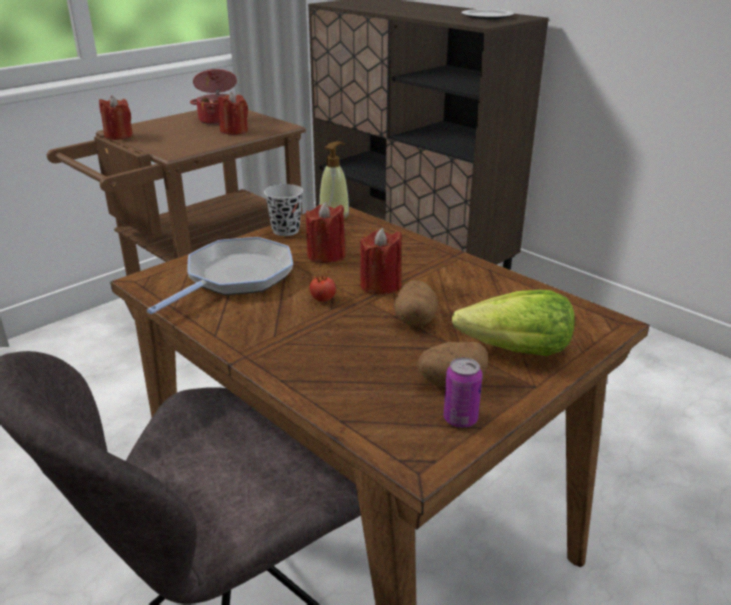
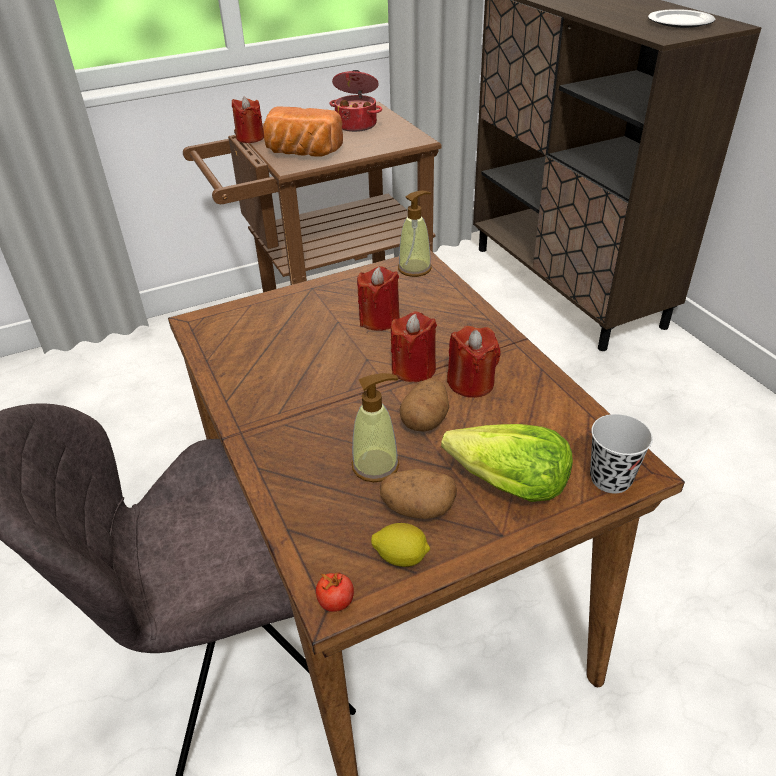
camera: 20 degrees right, 10 degrees up
frying pan [147,237,293,314] -> none
red candle [218,92,248,135] -> red candle moved to [447,326,501,398]
black cup [264,184,303,236] -> black cup moved to [590,414,653,494]
tomato [310,270,336,302] -> tomato moved to [316,572,354,612]
can [444,357,482,428] -> lemon [371,523,430,567]
none -> bread [263,107,343,157]
none -> soap dispenser [352,373,399,482]

